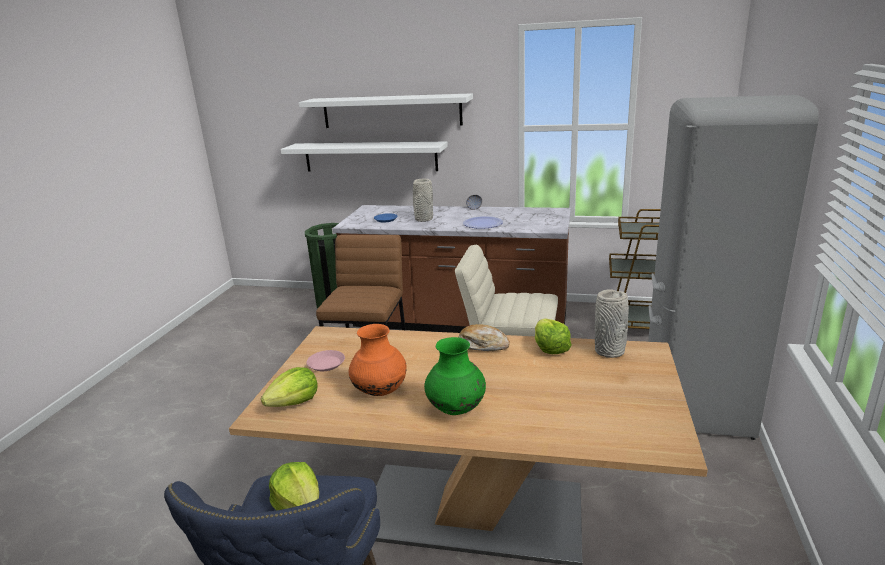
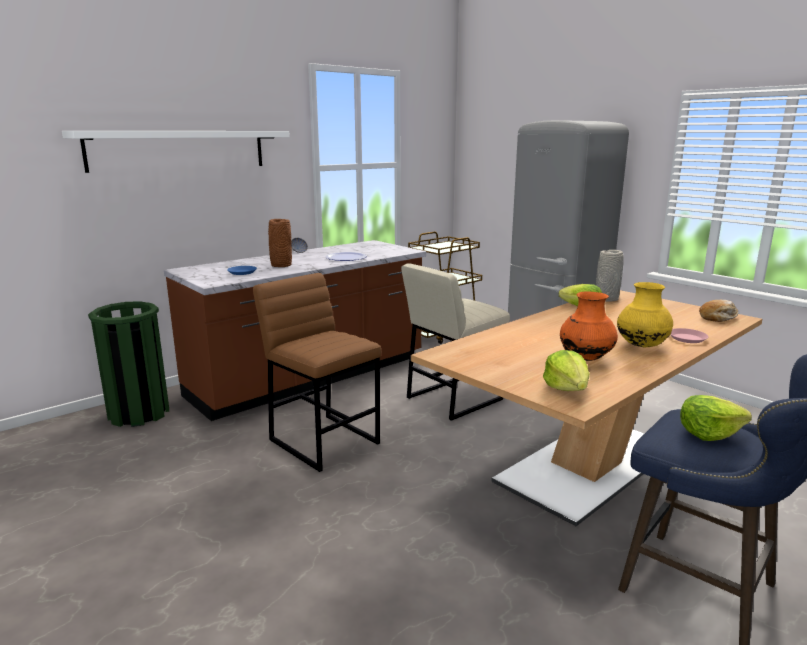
camera: 55 degrees left, 5 degrees down
white shelf [281,142,448,171] -> none
pink plate [306,350,345,371] -> pink plate moved to [670,328,708,343]
grey vase [413,178,433,222] -> brown vase [268,219,292,267]
green vase [424,337,486,415] -> yellow vase [617,282,673,347]
bread [458,324,509,351] -> bread moved to [699,300,738,322]

